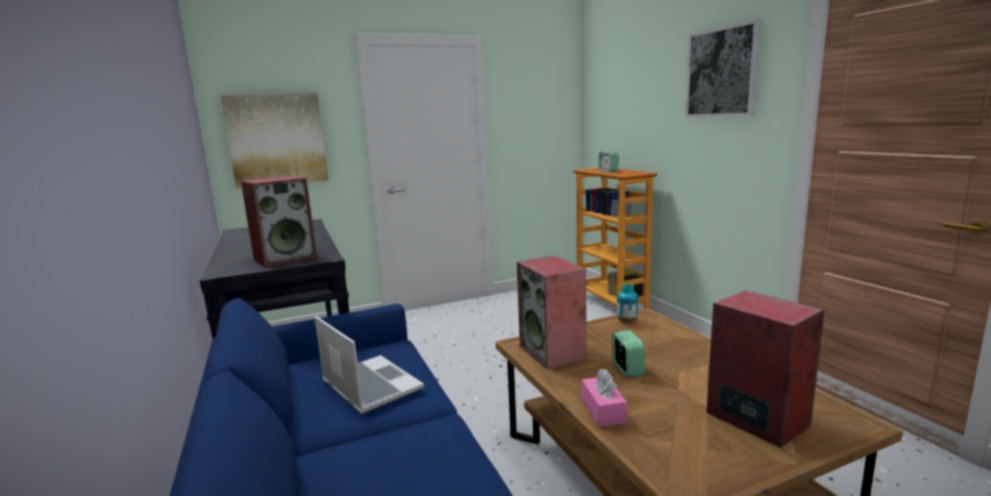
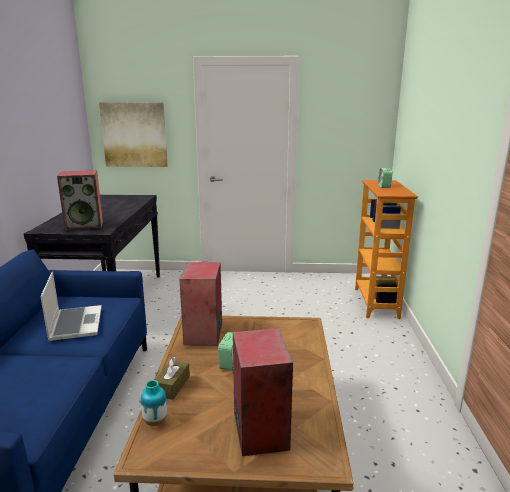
camera: 25 degrees right, 5 degrees up
pink tissue box [582,369,627,427] -> brown tissue box [155,356,190,400]
vase [617,284,639,323] -> vase moved to [141,380,167,426]
picture [685,19,762,117] -> none

